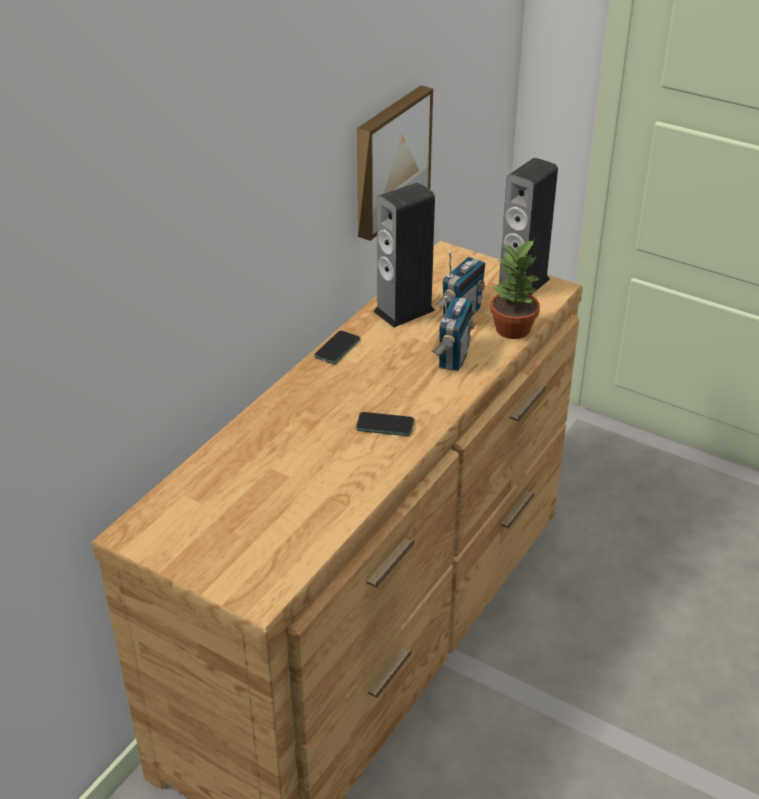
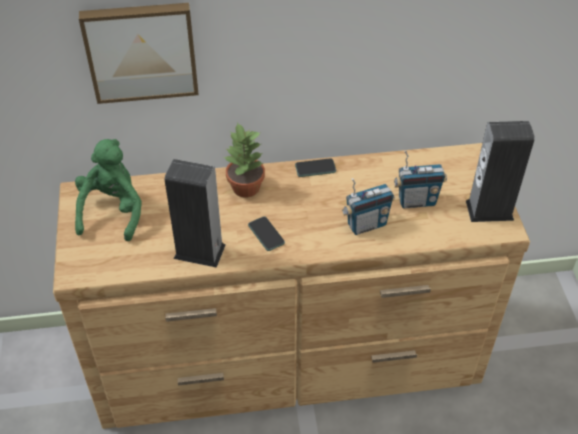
camera: 50 degrees right, 10 degrees up
picture [357,85,433,241] -> picture moved to [79,3,199,104]
speaker [373,182,435,328] -> speaker moved to [165,159,226,268]
potted plant [490,239,540,339] -> potted plant moved to [224,122,265,197]
none -> green plush toy [75,139,142,241]

